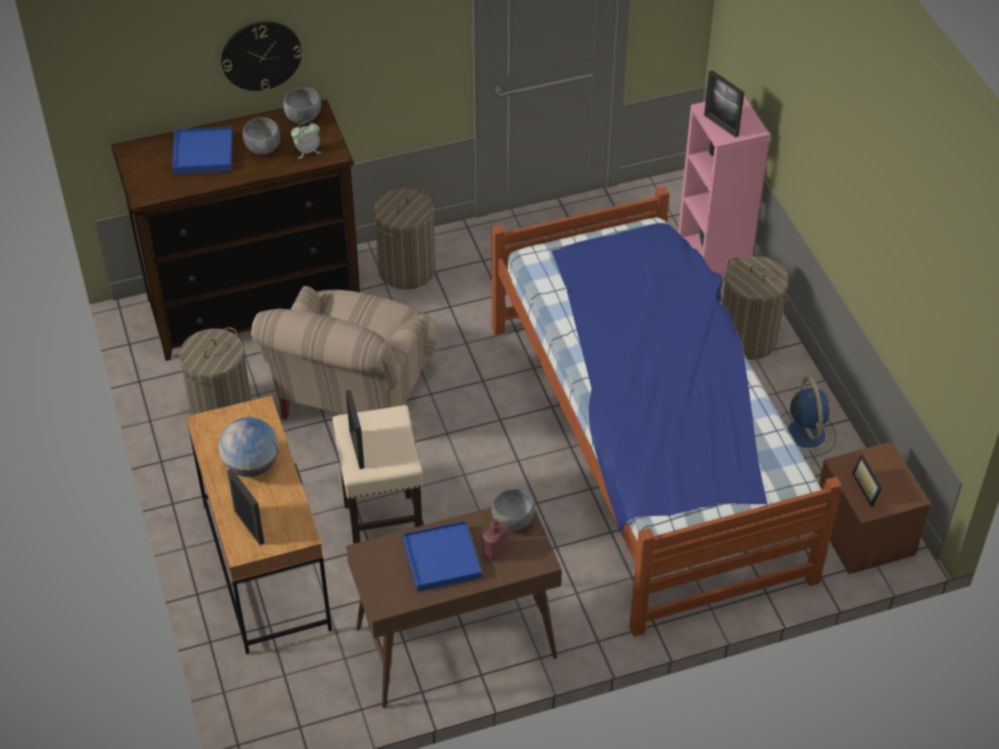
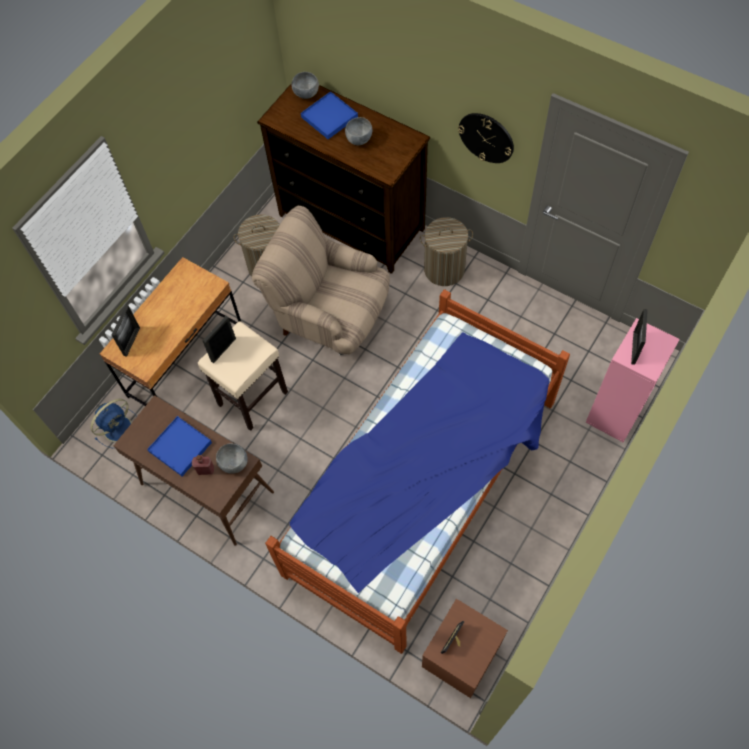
camera: 55 degrees right, 15 degrees up
globe [219,417,279,477] -> none
wall clock [221,21,302,91] -> wall clock moved to [458,113,514,163]
beige armchair [251,286,438,420] -> beige armchair turned 45 degrees clockwise [252,206,390,355]
grey bowl [283,88,321,124] -> grey bowl moved to [292,72,319,99]
alarm clock [291,122,321,159] -> none
laundry basket [722,256,788,360] -> none
blue fan [780,377,836,459] -> blue fan moved to [90,399,137,448]

